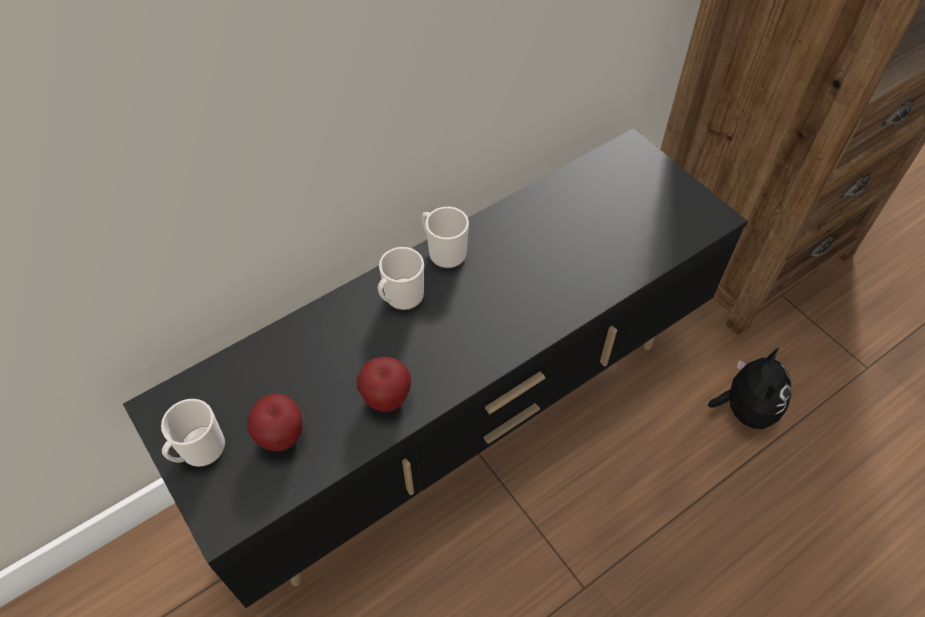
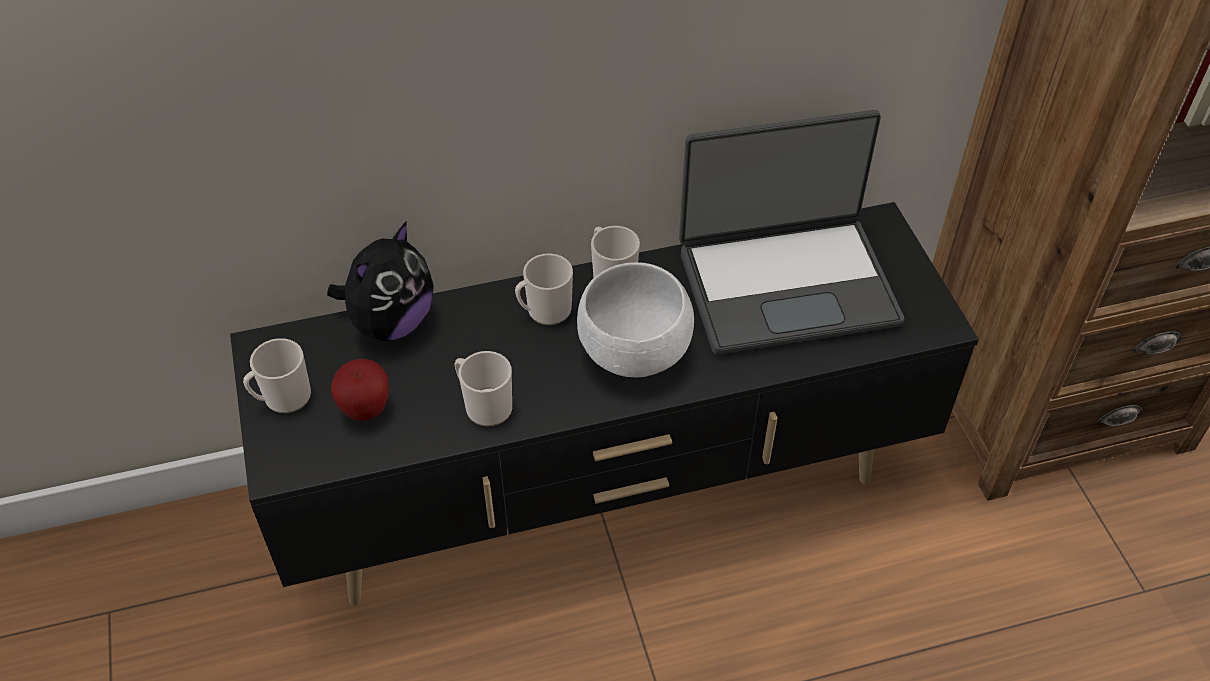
camera: 20 degrees right, 5 degrees down
apple [357,357,411,412] -> mug [454,351,512,427]
plush toy [708,347,792,429] -> plush toy moved to [327,222,434,341]
none -> white bowl [577,262,694,378]
none -> laptop [679,110,904,355]

